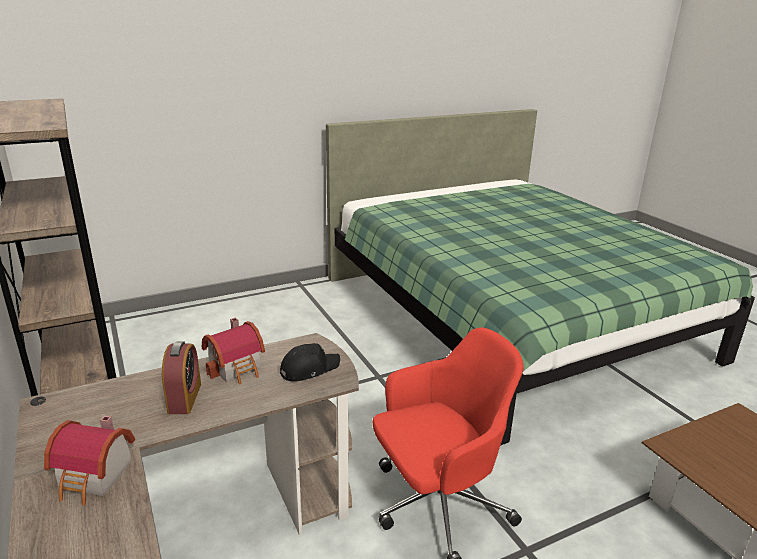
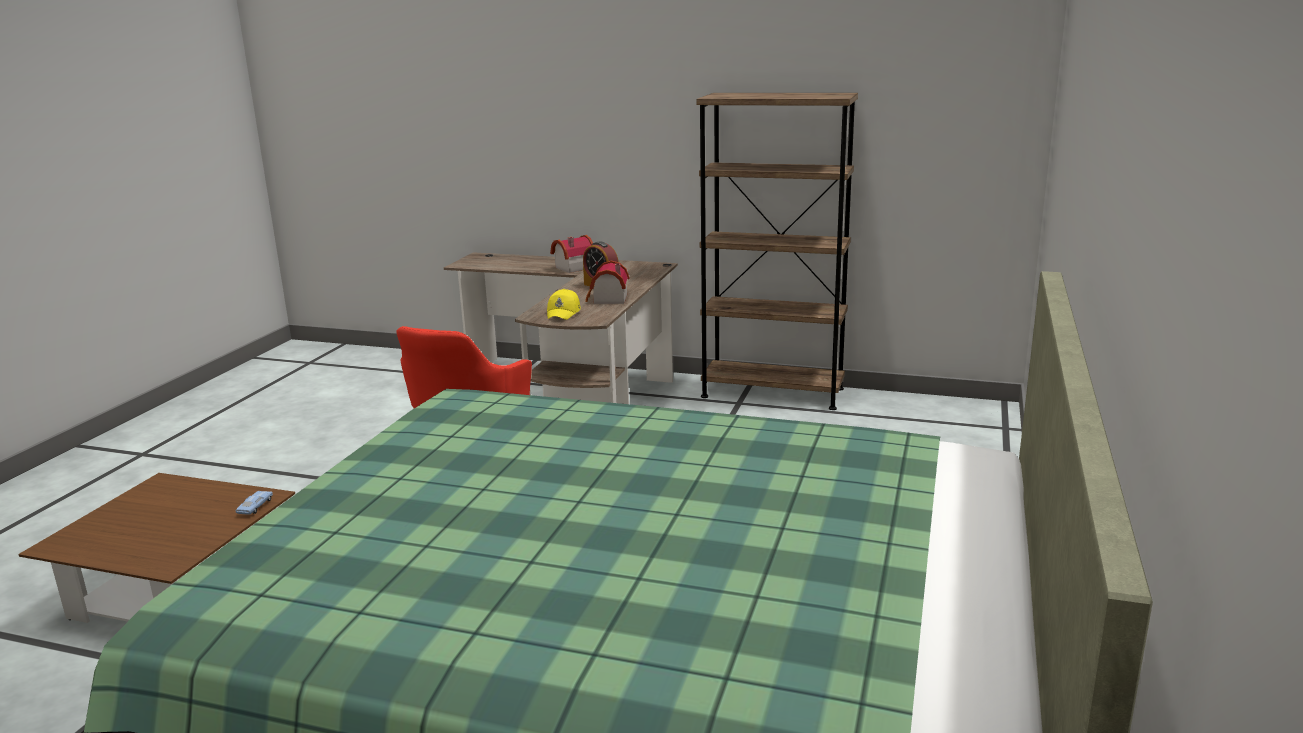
camera: 135 degrees right, 5 degrees down
black cap [280,343,340,382] -> yellow cap [547,289,581,320]
none -> blue toy car [236,491,273,515]

